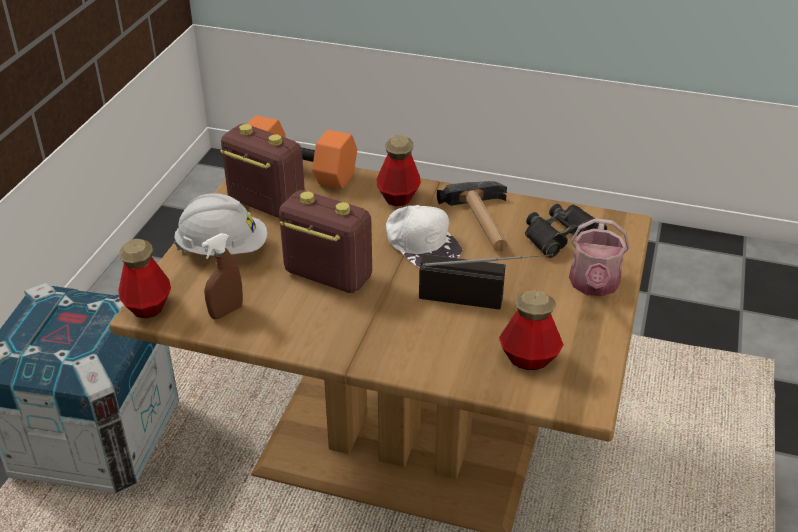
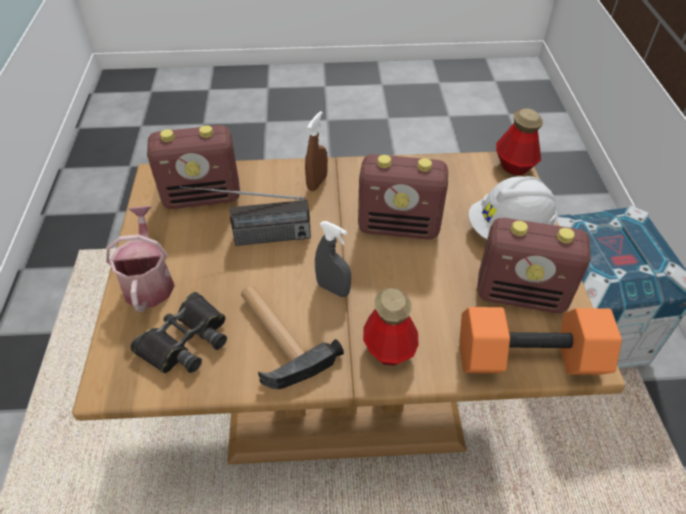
camera: 160 degrees right, 10 degrees up
brown spray bottle [201,233,243,319] -> brown spray bottle moved to [305,111,328,191]
white cap [386,205,462,268] -> grey spray bottle [315,221,351,297]
bottle [499,290,563,370] -> radio [147,125,240,209]

